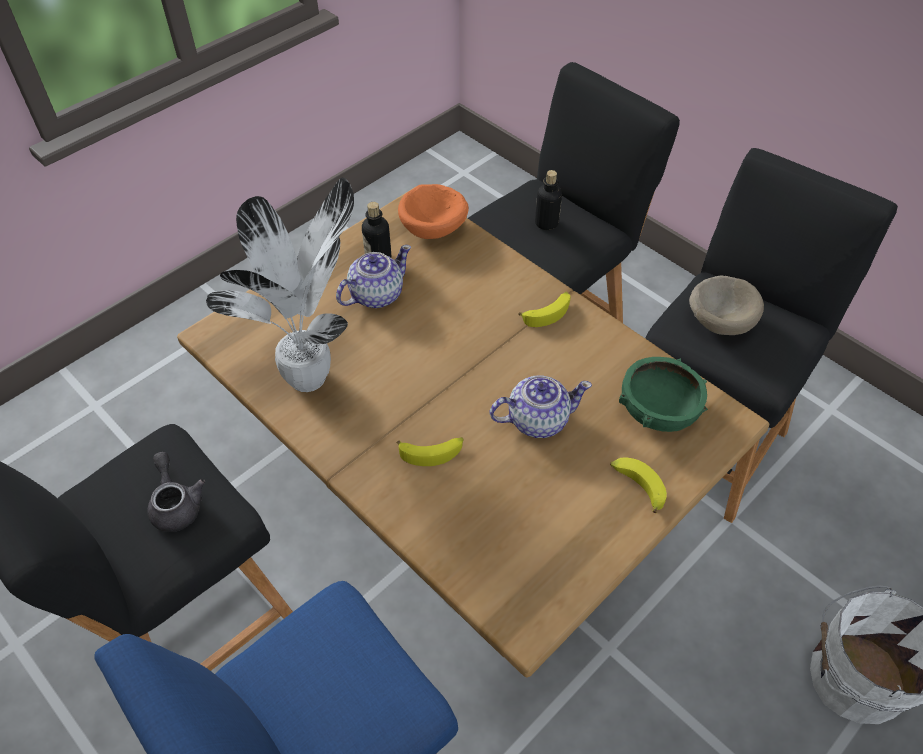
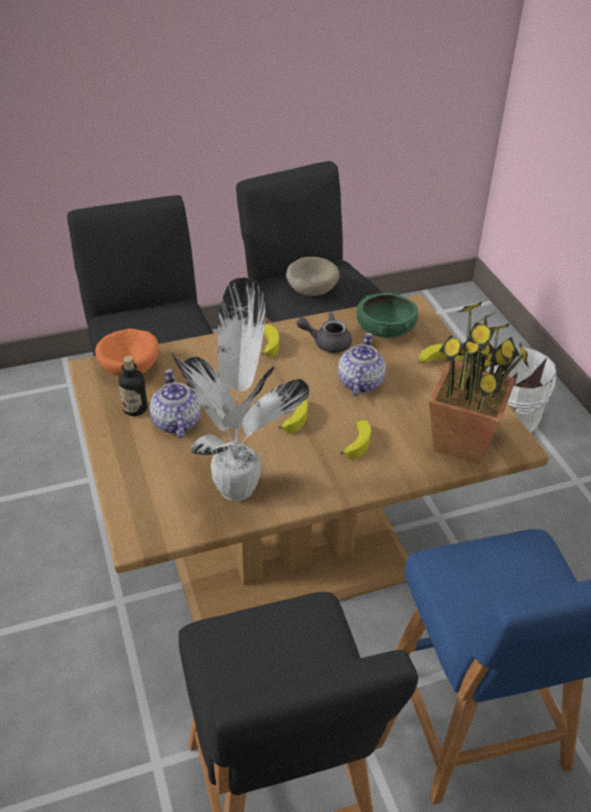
camera: 65 degrees left, 10 degrees down
grey teapot [147,452,205,532] -> grey teapot moved to [296,311,352,353]
bottle [535,170,562,230] -> none
none -> banana [278,400,308,434]
none -> potted plant [429,302,529,464]

